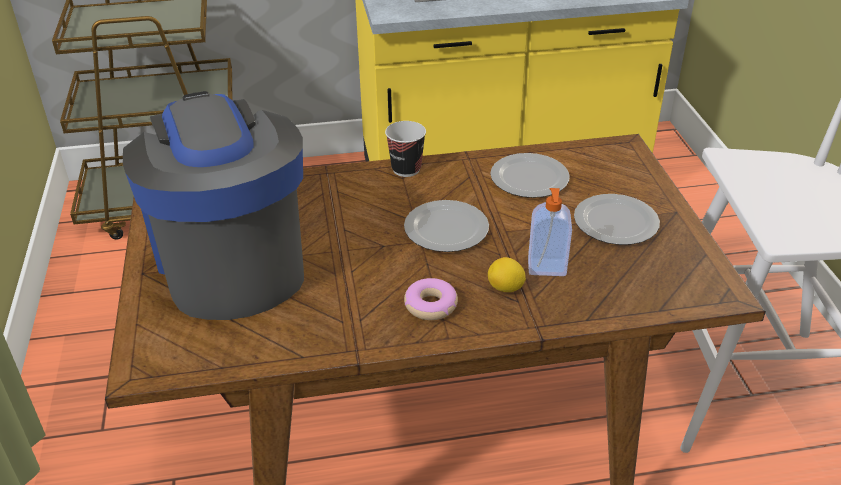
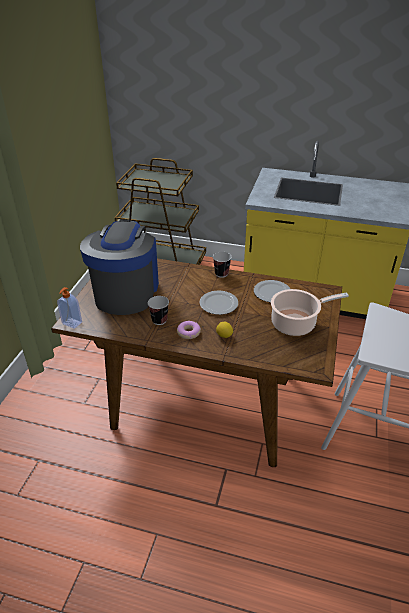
camera: 25 degrees right, 0 degrees up
soap dispenser [528,188,572,276] -> soap dispenser moved to [57,287,82,329]
plate [574,194,660,245] -> cooking pot [271,289,349,336]
none -> cup [148,296,169,325]

